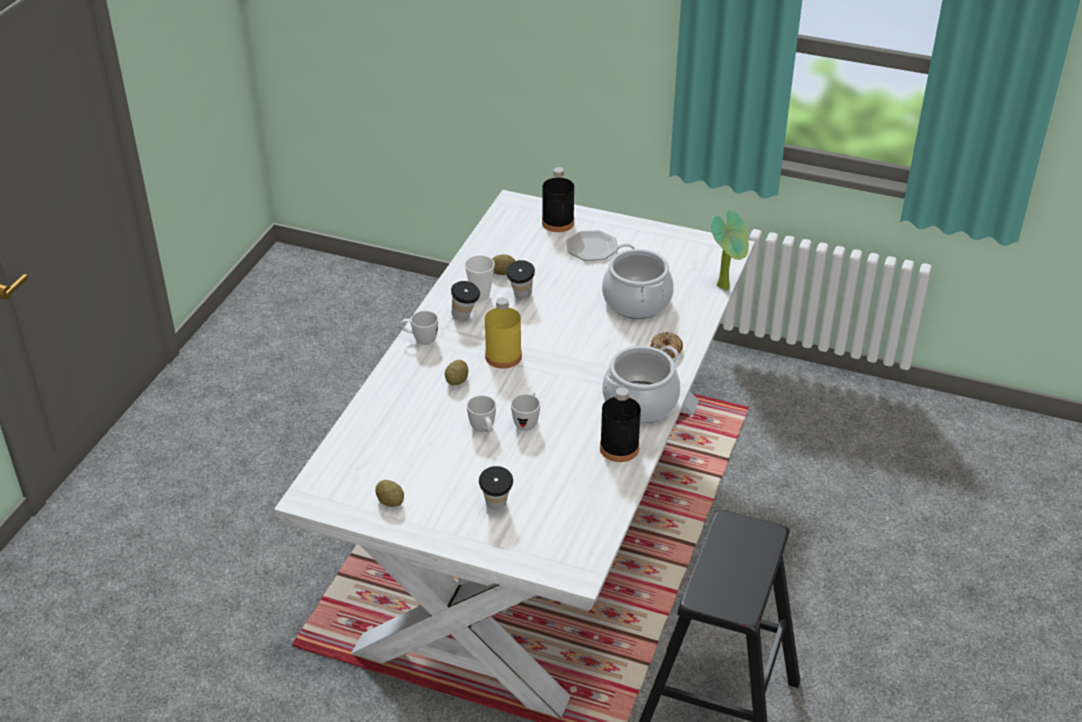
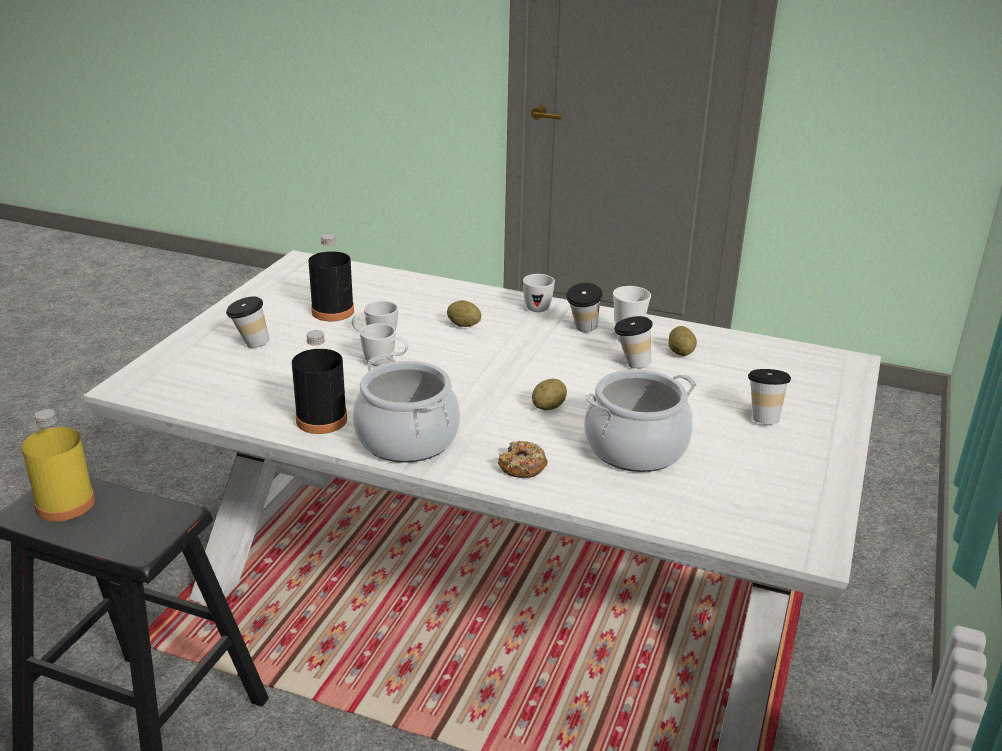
camera: 90 degrees right, 10 degrees down
potato [375,480,404,507] -> potato moved to [532,379,567,410]
yellow bottle [485,297,522,369] -> yellow bottle moved to [21,409,95,522]
black bottle [542,167,574,232] -> black bottle moved to [308,234,354,321]
plate [566,230,617,261] -> cup [748,369,791,424]
potted plant [711,210,749,291] -> none

